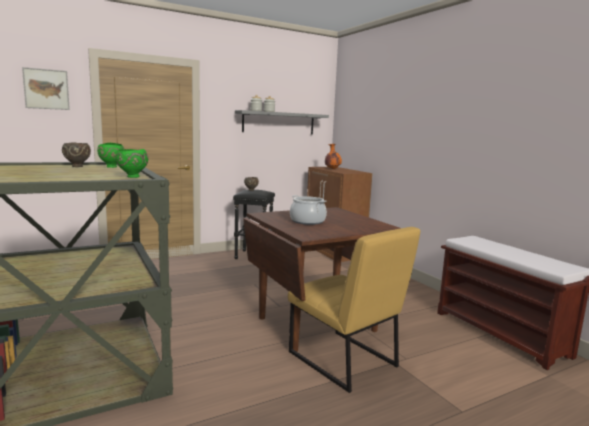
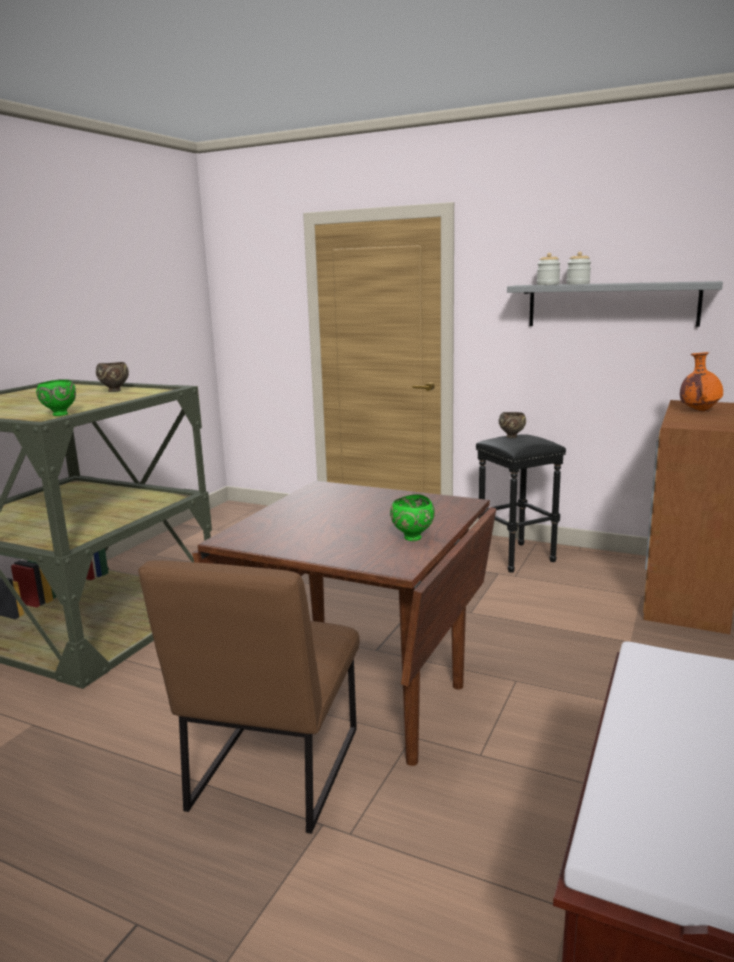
camera: 55 degrees right, 5 degrees up
picture [22,67,70,110] -> none
green bowl [97,143,124,168] -> green bowl moved to [390,494,435,541]
yellow chair [288,227,420,393] -> brown chair [139,560,360,834]
cooking pot [290,195,327,225] -> none

